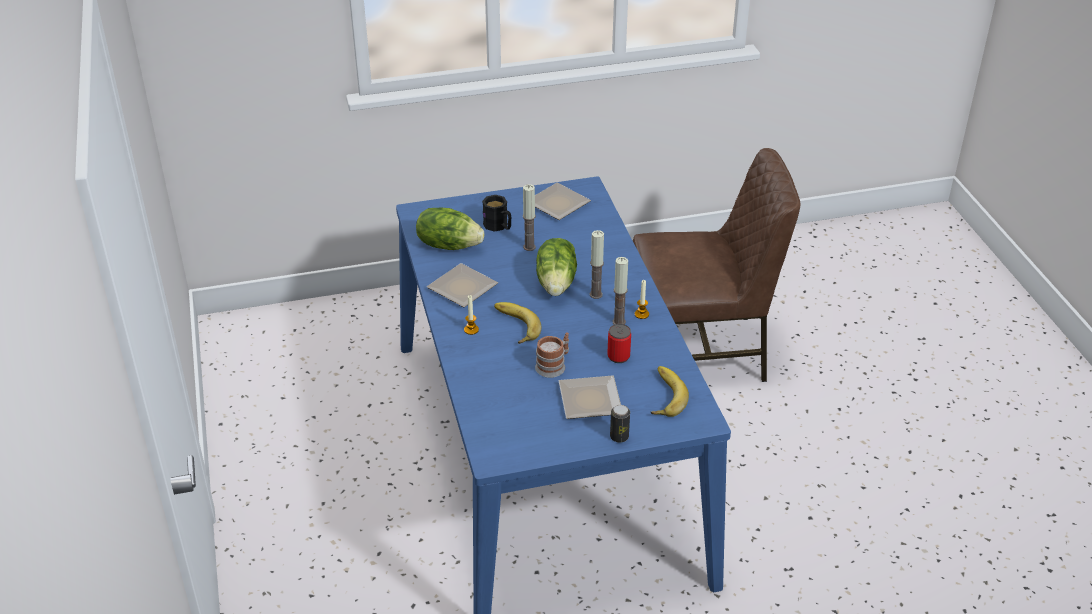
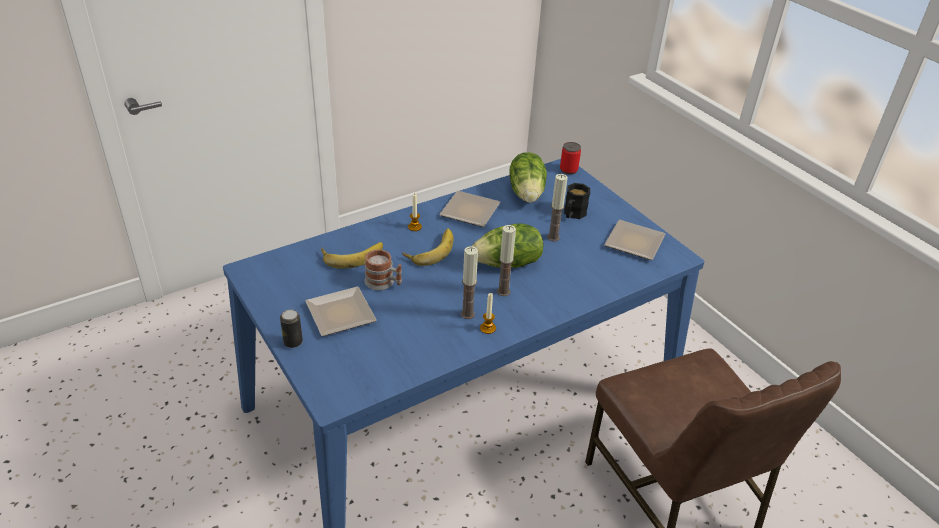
camera: 70 degrees right, 0 degrees up
can [607,324,631,363] -> can moved to [560,142,581,175]
banana [651,366,689,417] -> banana moved to [321,242,383,269]

